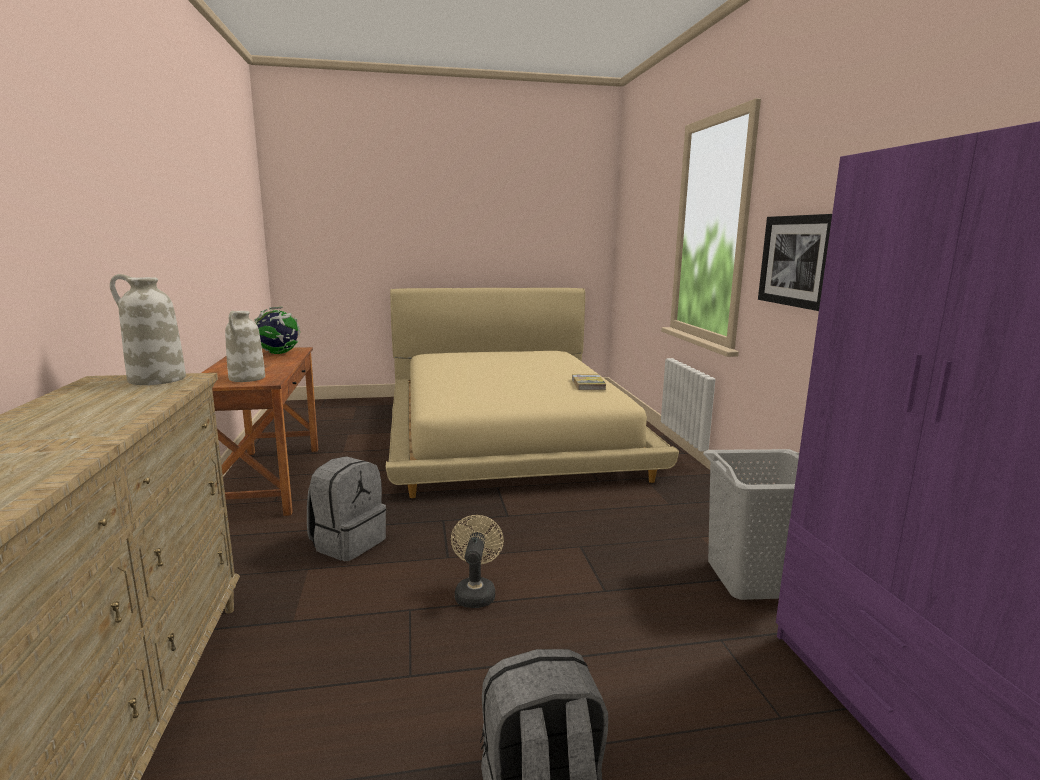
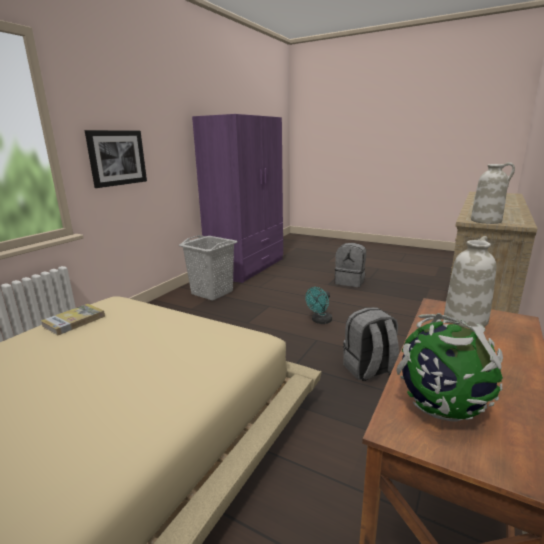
camera: 140 degrees left, 5 degrees up
beige fan [451,515,504,608] -> turquoise fan [305,287,332,324]

